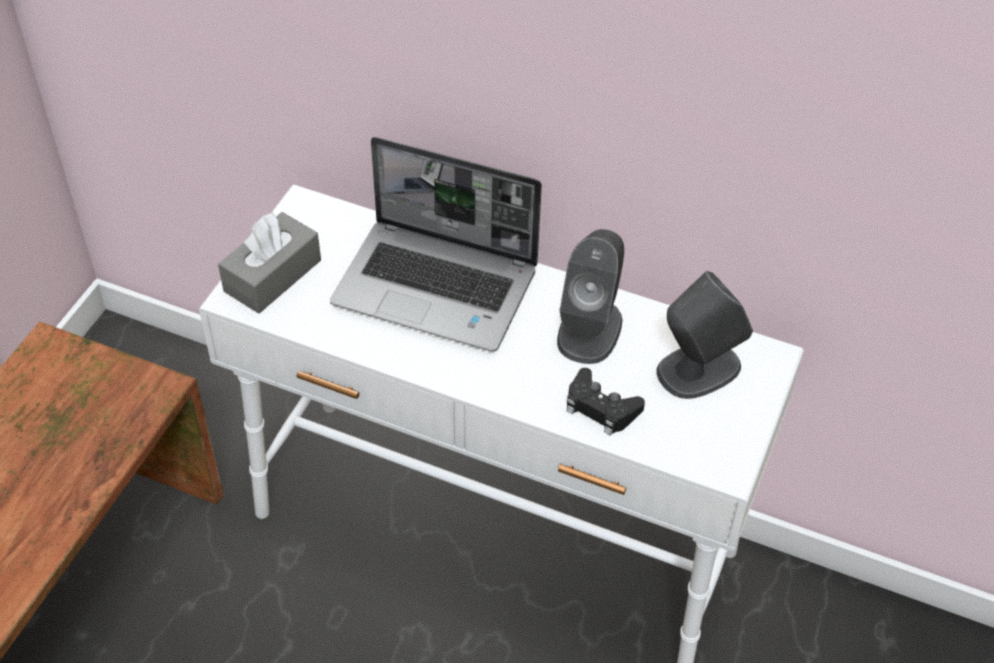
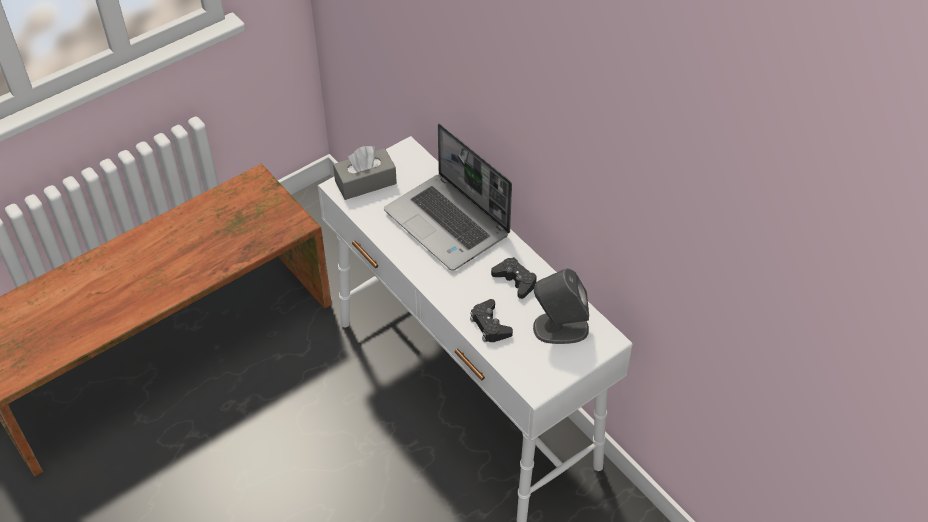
camera: 30 degrees right, 0 degrees up
grey speaker [557,229,624,364] -> black game controller [491,257,537,299]

